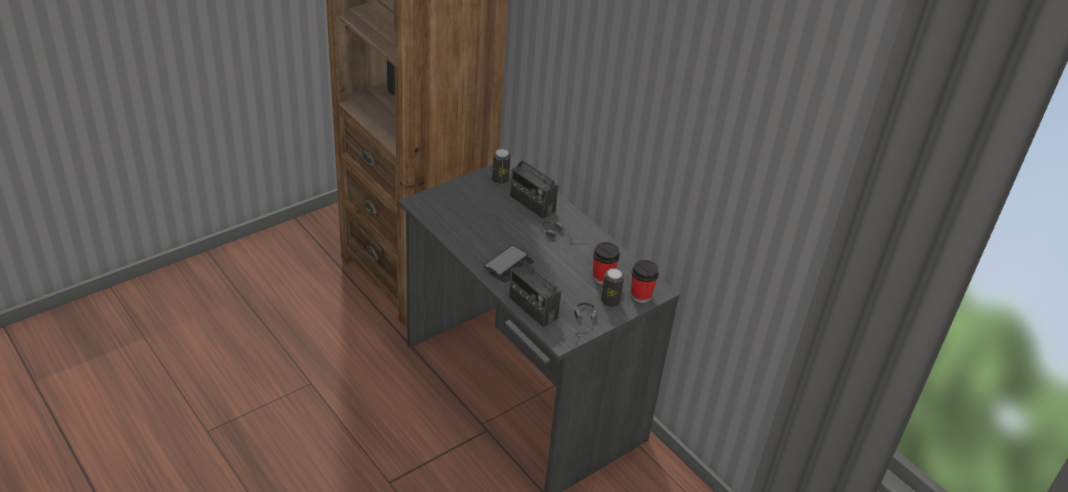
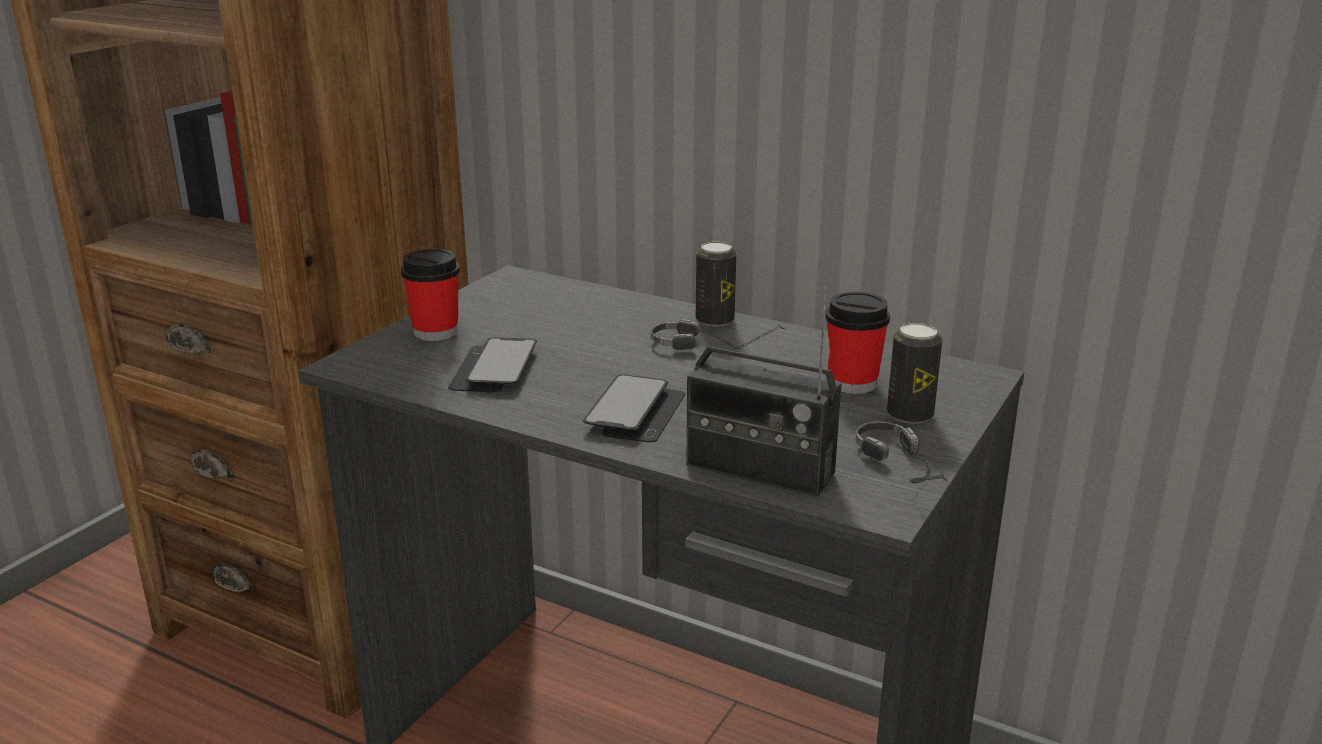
camera: 20 degrees left, 15 degrees down
can [492,149,511,184] -> can moved to [696,242,736,327]
radio [510,157,558,219] -> none
cup [631,260,659,303] -> cup moved to [401,249,460,341]
none -> phone [448,337,537,392]

